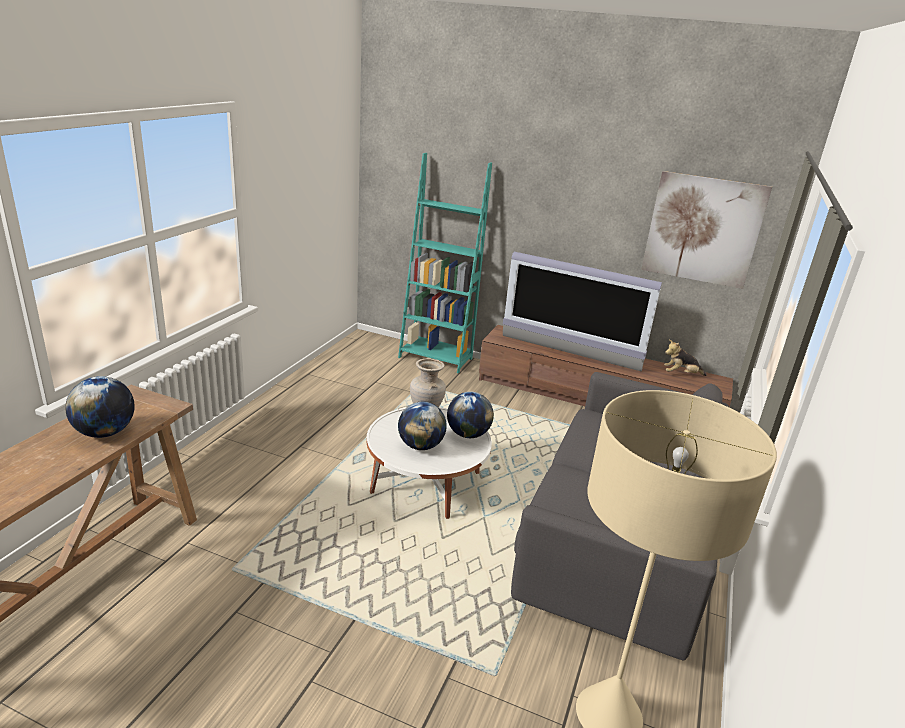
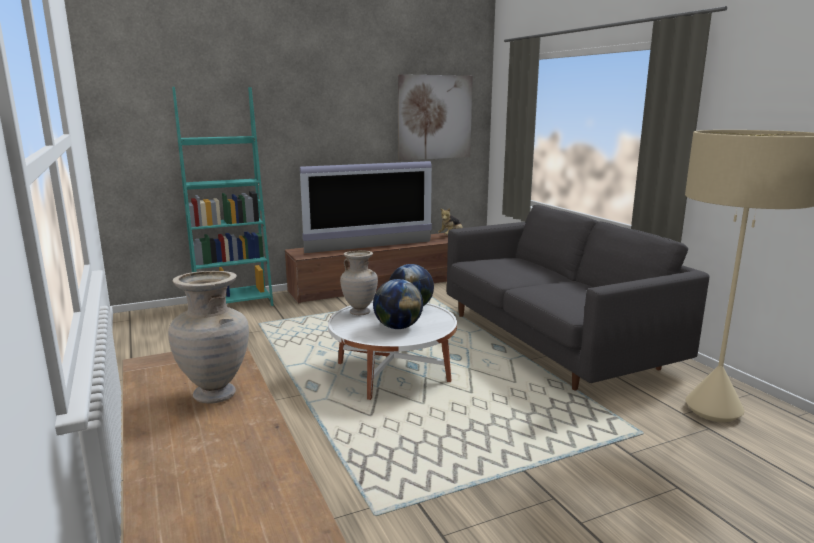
camera: 45 degrees left, 10 degrees down
globe [65,376,135,438] -> beige vase [168,271,249,404]

